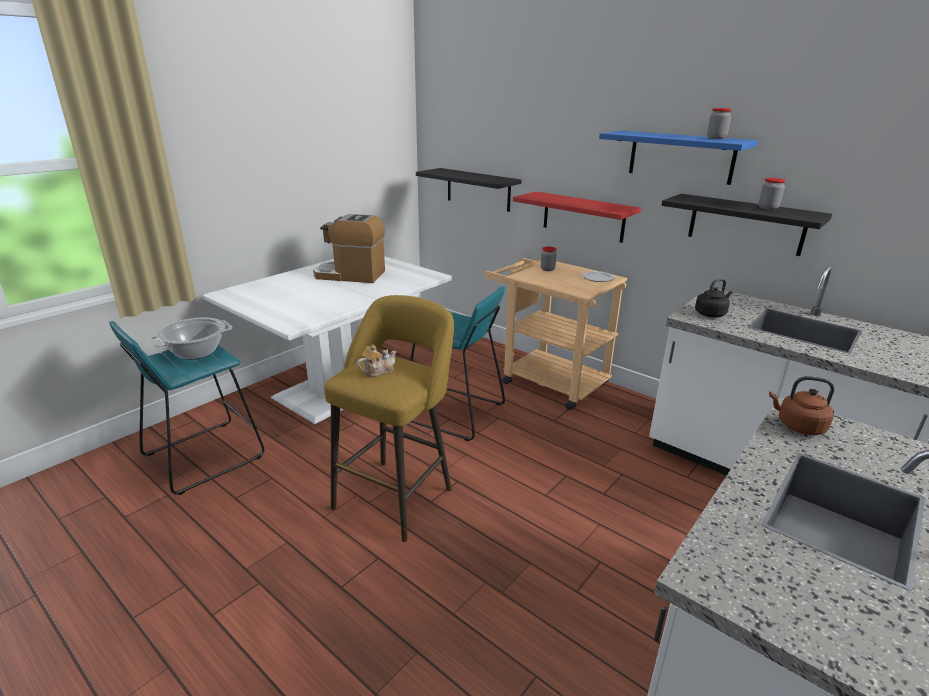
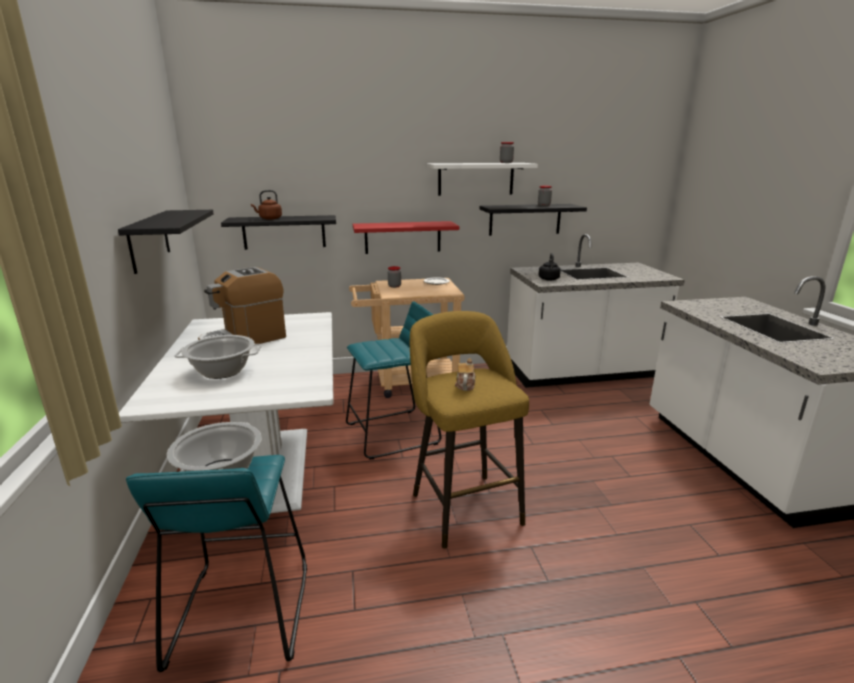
camera: 50 degrees left, 5 degrees down
blue shelf [599,130,758,185] -> white shelf [427,163,538,196]
brown kettle [769,376,835,435] -> brown kettle moved to [251,190,282,220]
none -> black shelf [118,210,214,274]
none -> cooking pot [174,335,262,379]

